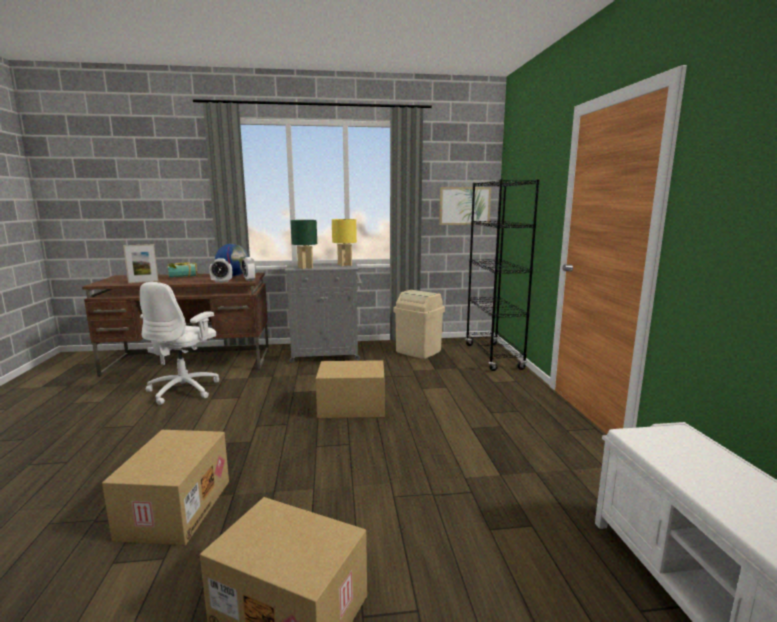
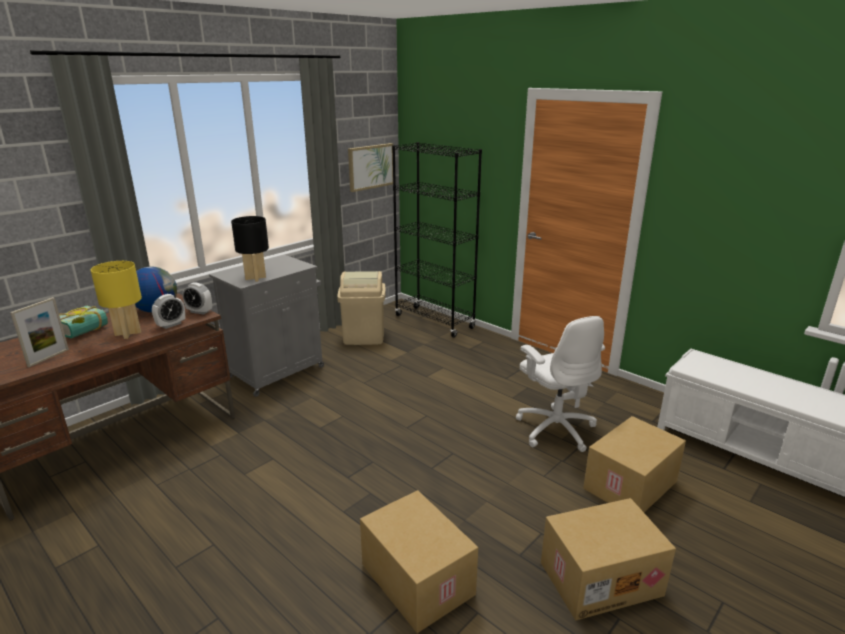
camera: 40 degrees left, 10 degrees up
white office chair [140,282,219,405] -> white office chair moved to [516,316,605,452]
green table lamp [290,220,317,269] -> black table lamp [231,216,269,282]
cardboard box [316,360,385,418] -> cardboard box moved to [583,416,686,512]
yellow table lamp [332,219,357,266] -> yellow table lamp moved to [91,261,142,339]

